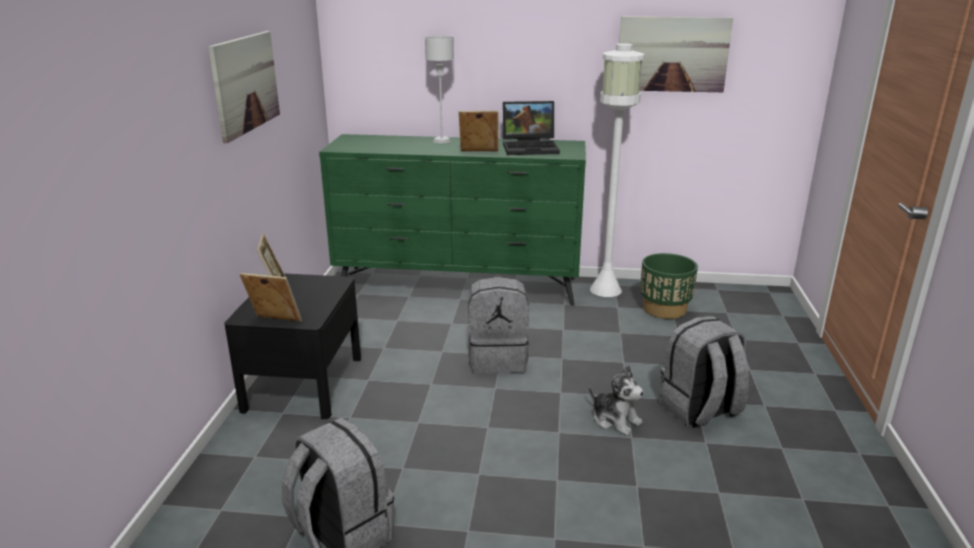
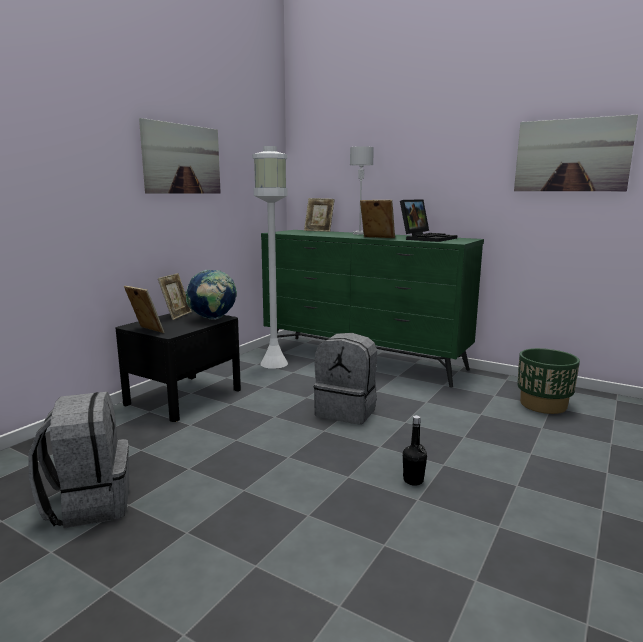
camera: 25 degrees right, 10 degrees down
laptop [503,101,560,155] -> laptop turned 75 degrees counterclockwise [400,199,457,242]
plush toy [589,365,644,435] -> black bottle [403,415,427,486]
white floor lamp [590,43,645,297] -> white floor lamp moved to [252,146,288,369]
grey backpack [659,316,749,428] -> none
none -> globe [186,270,237,320]
none -> picture frame [304,198,335,232]

